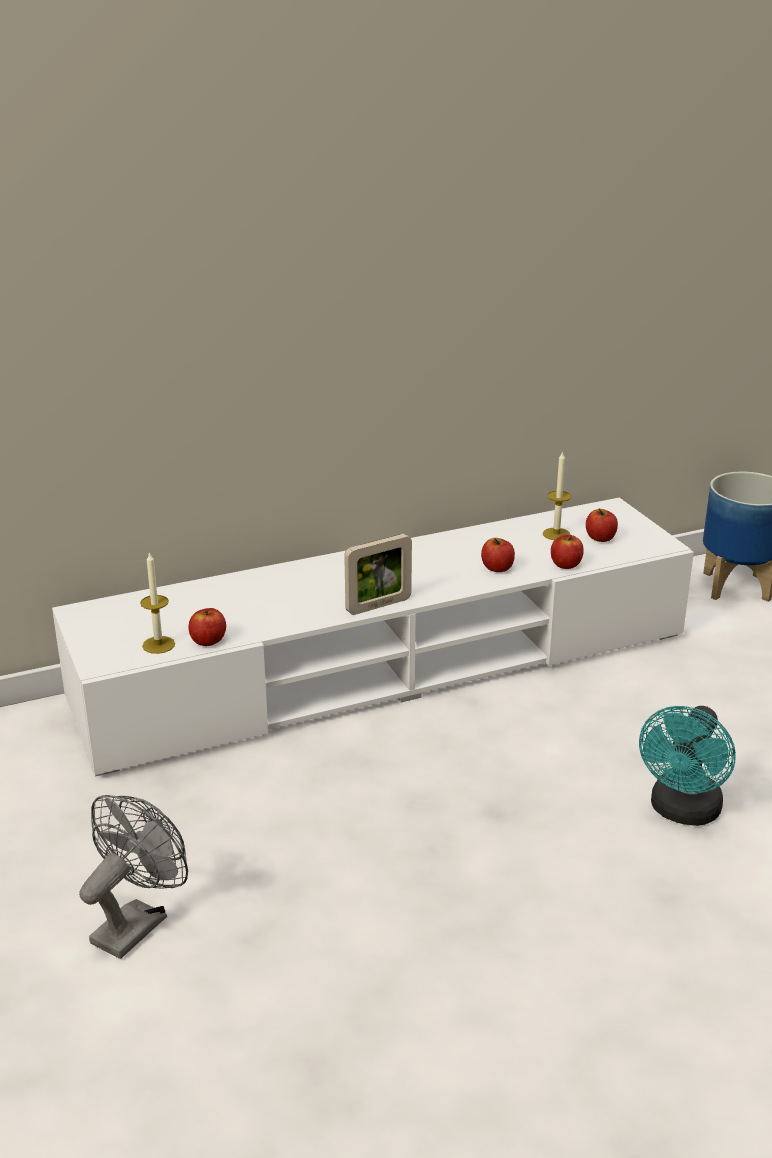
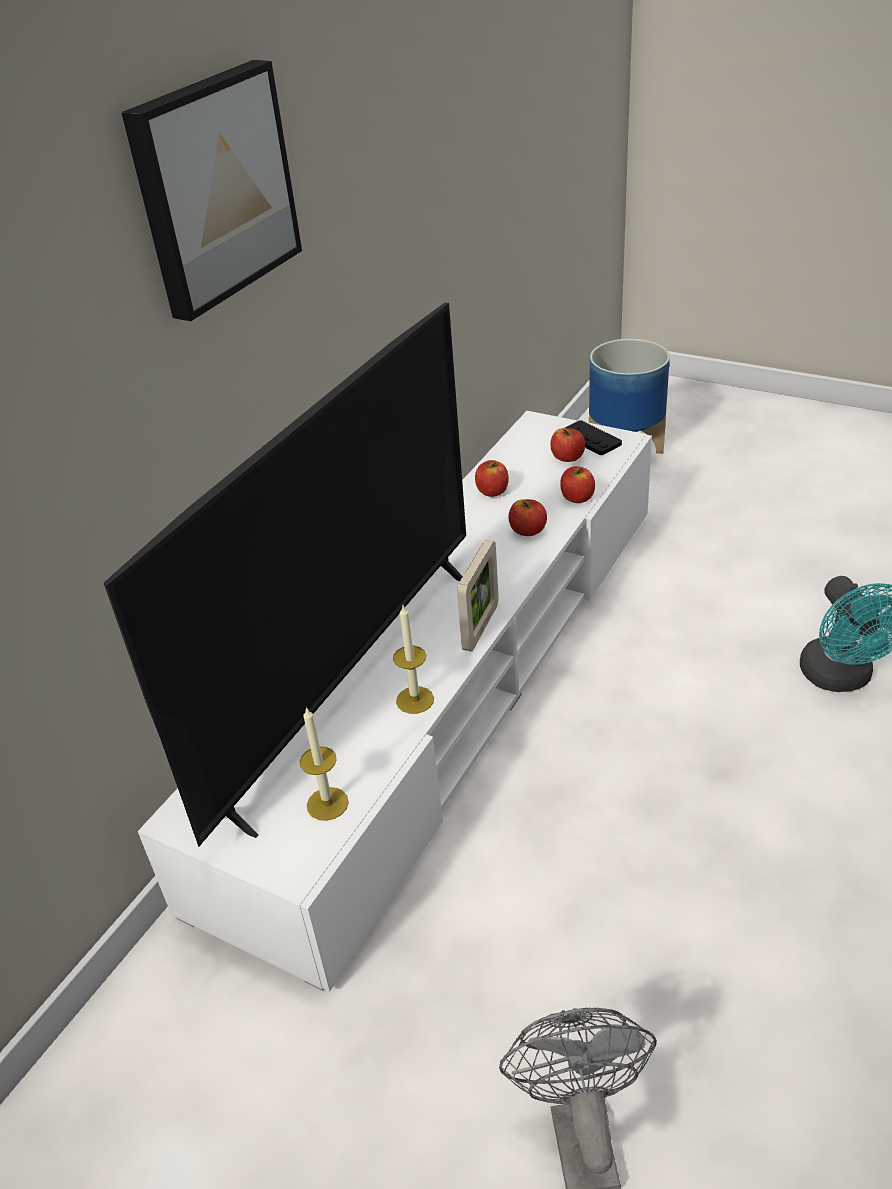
camera: 35 degrees left, 10 degrees up
apple [188,608,226,646] -> apple moved to [475,460,509,497]
candle [543,451,571,540] -> candle moved to [393,606,434,714]
none -> television [104,303,466,847]
none -> picture [121,60,302,321]
none -> black game controller [565,420,622,455]

